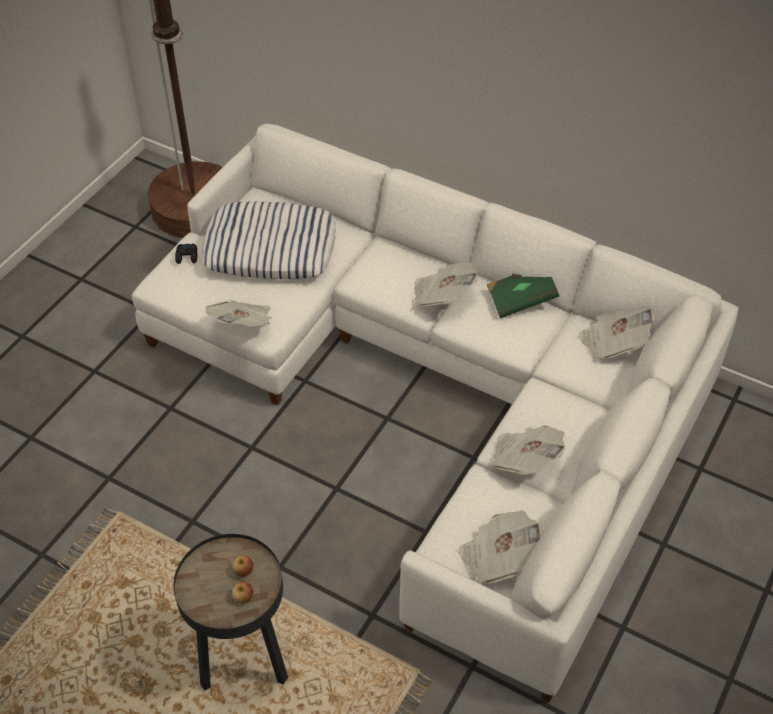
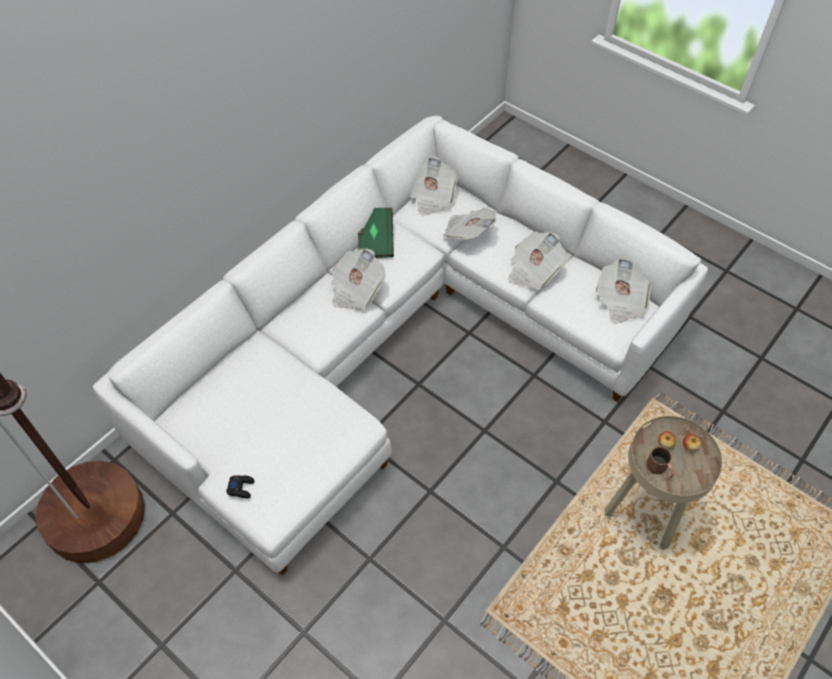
camera: 80 degrees left, 5 degrees up
black side table [173,534,288,691] -> beige side table [605,416,722,550]
pillow [202,201,336,279] -> none
newspaper [205,300,272,327] -> newspaper moved to [443,208,497,240]
none -> brown mug [646,447,674,479]

